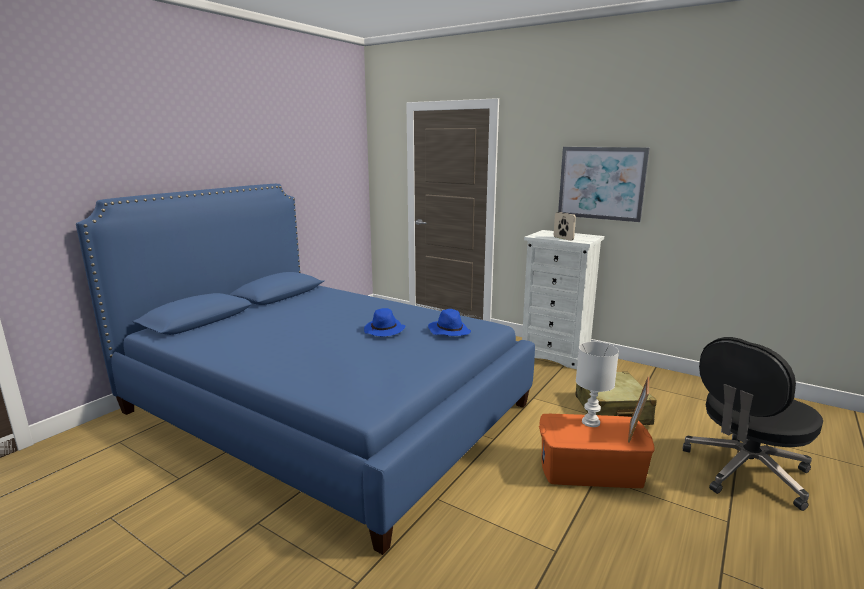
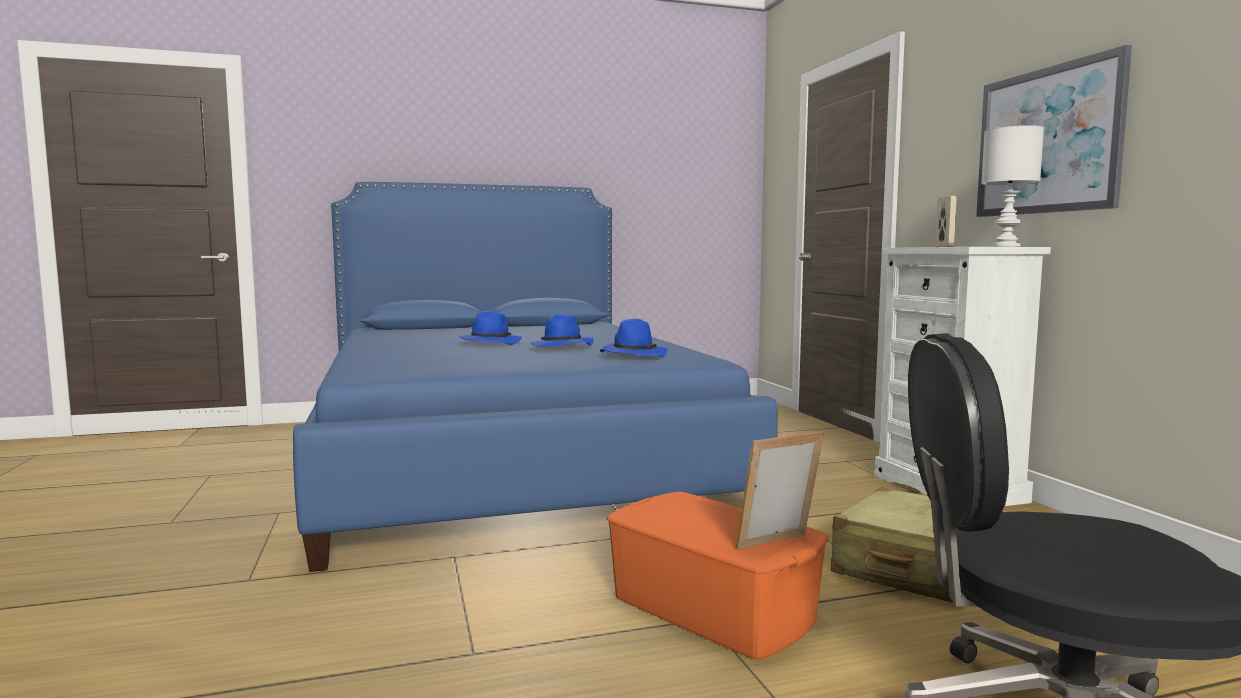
camera: 40 degrees right, 10 degrees down
white table lamp [576,342,619,427] -> white table lamp moved to [981,125,1044,247]
none -> blue hat [459,310,522,345]

